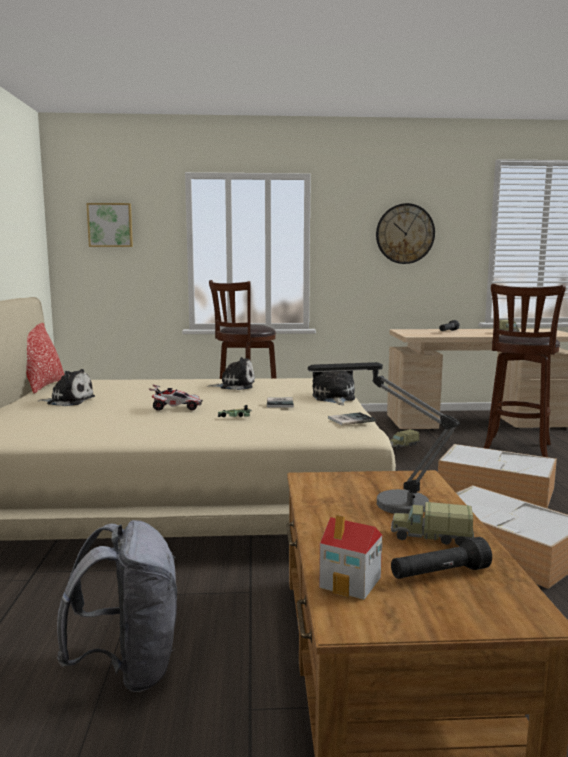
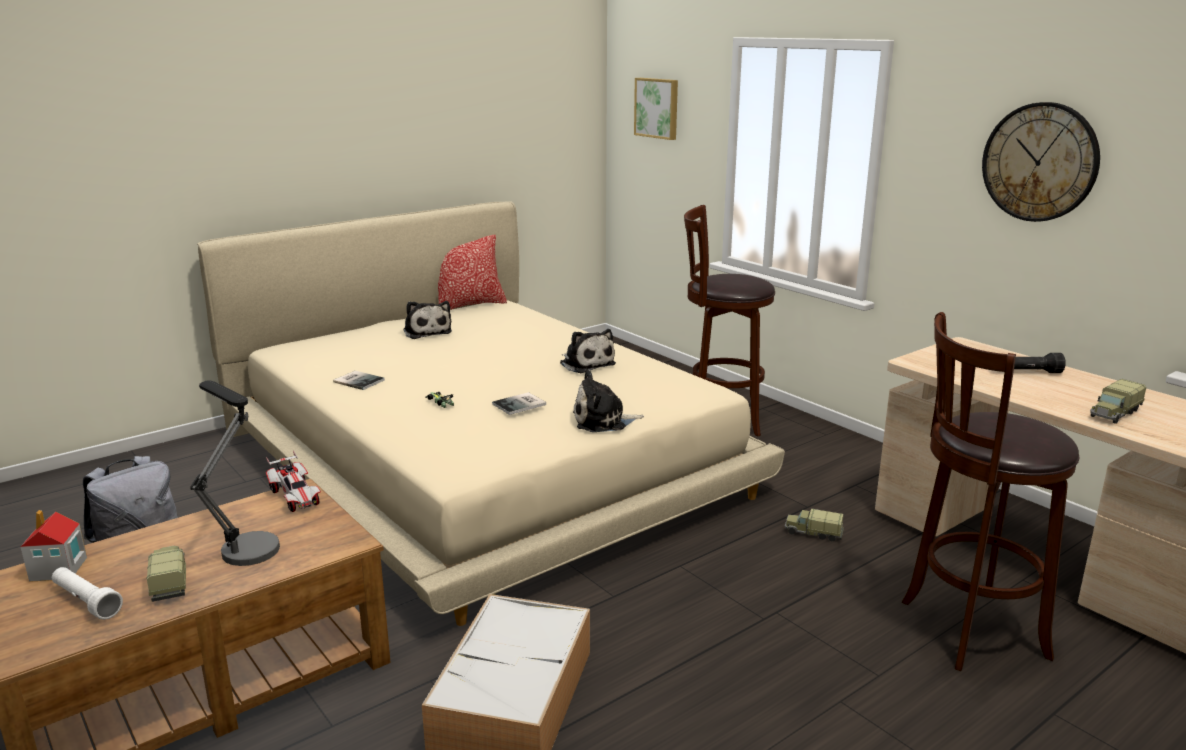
camera: 55 degrees right, 10 degrees up
toy car [148,384,203,411] -> toy car moved to [266,451,321,512]
plush toy [312,371,355,405] -> plush toy turned 150 degrees counterclockwise [573,370,644,432]
book [328,412,375,425] -> book moved to [333,371,385,390]
black flashlight [391,537,492,579] -> white flashlight [52,567,123,620]
storage box [438,444,557,508] -> none

